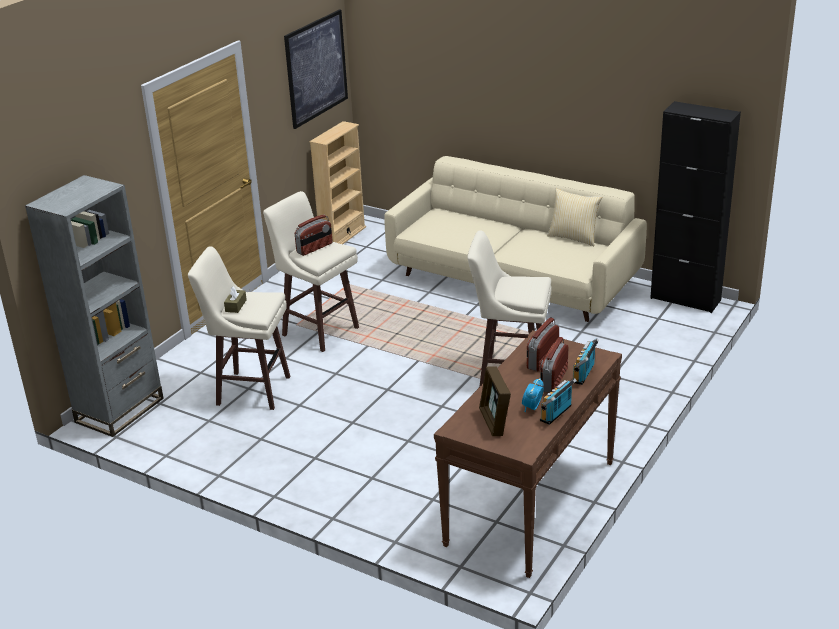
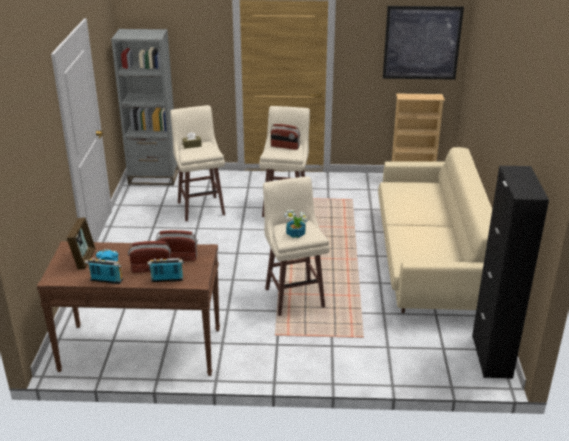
camera: 60 degrees right, 0 degrees up
picture frame [479,366,511,436] -> picture frame turned 135 degrees clockwise [66,217,96,269]
pillow [547,188,602,246] -> none
none -> potted plant [284,210,307,238]

